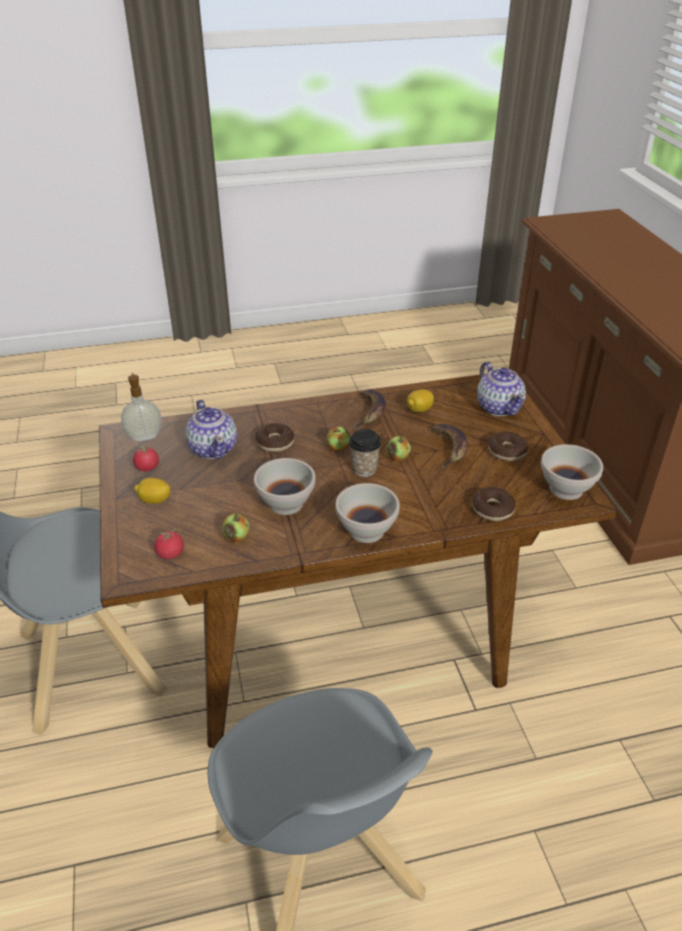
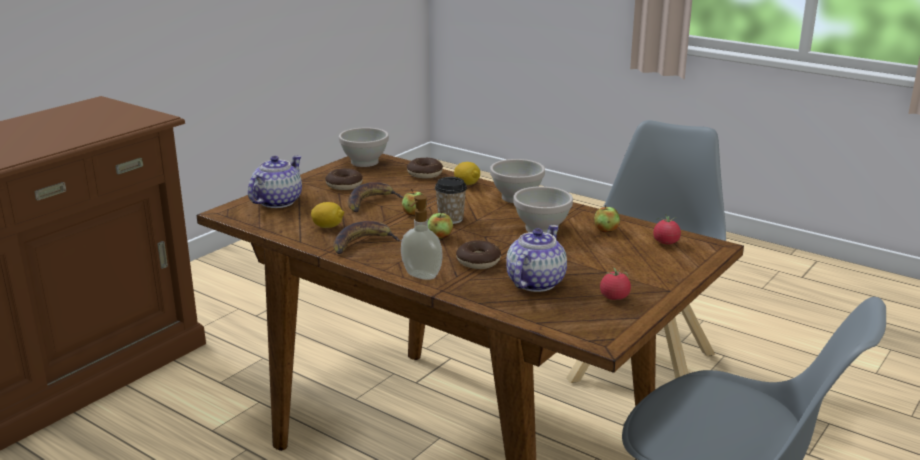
camera: 130 degrees left, 15 degrees down
soap dispenser [121,373,161,441] -> soap dispenser moved to [401,195,443,280]
lemon [134,478,171,504] -> lemon moved to [454,162,480,185]

